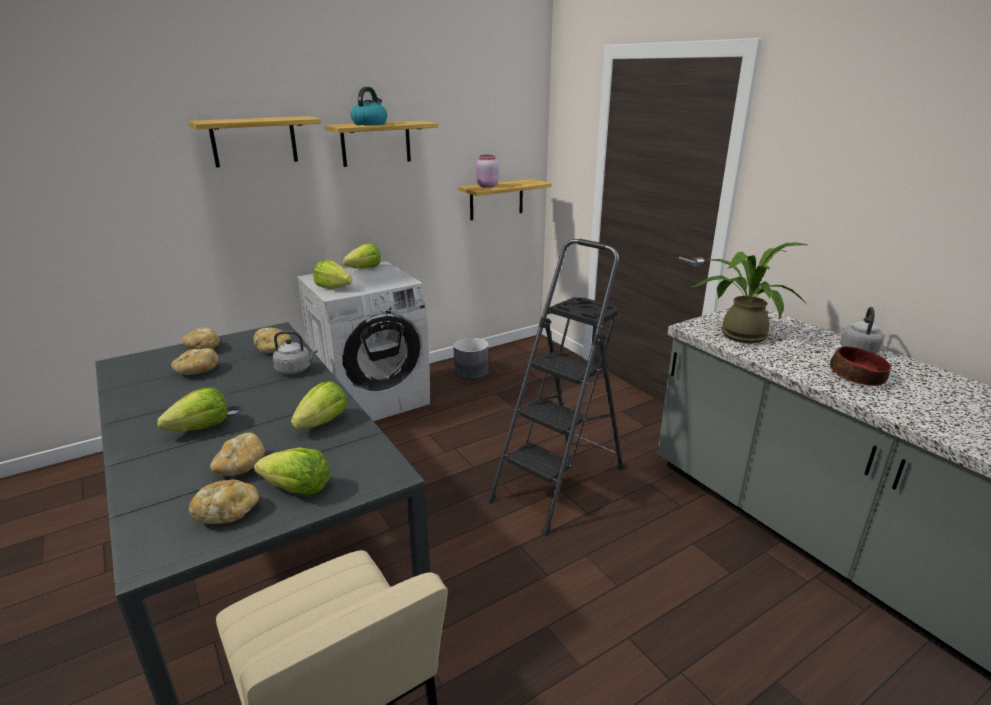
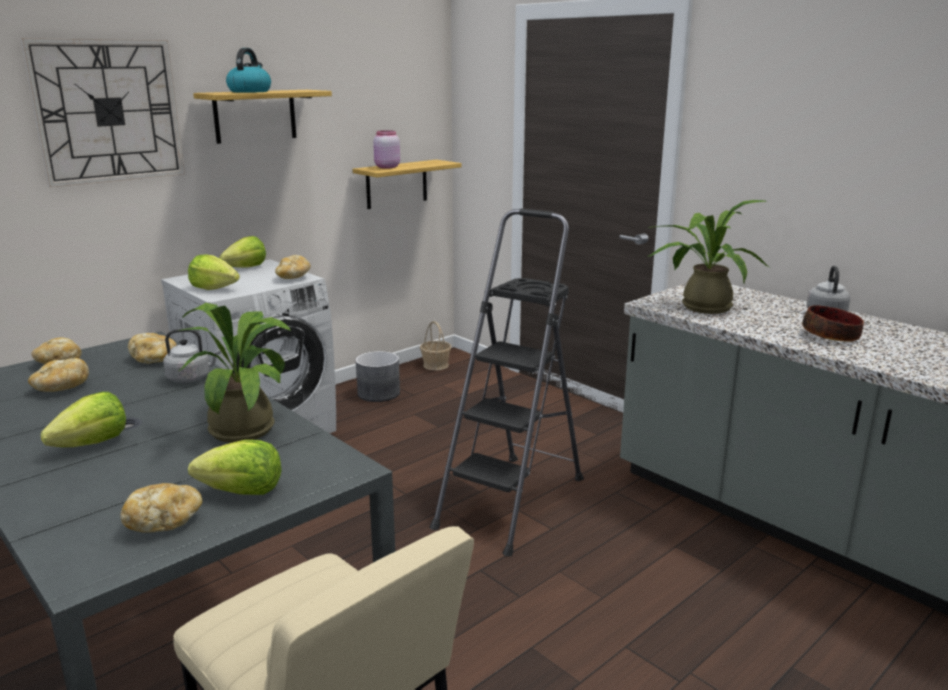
camera: 10 degrees left, 5 degrees down
shelf [188,116,321,168] -> wall clock [20,38,185,188]
bread [210,432,265,476] -> bread moved to [275,255,311,279]
lettuce [291,381,347,429] -> potted plant [177,303,291,443]
none -> basket [420,321,452,370]

